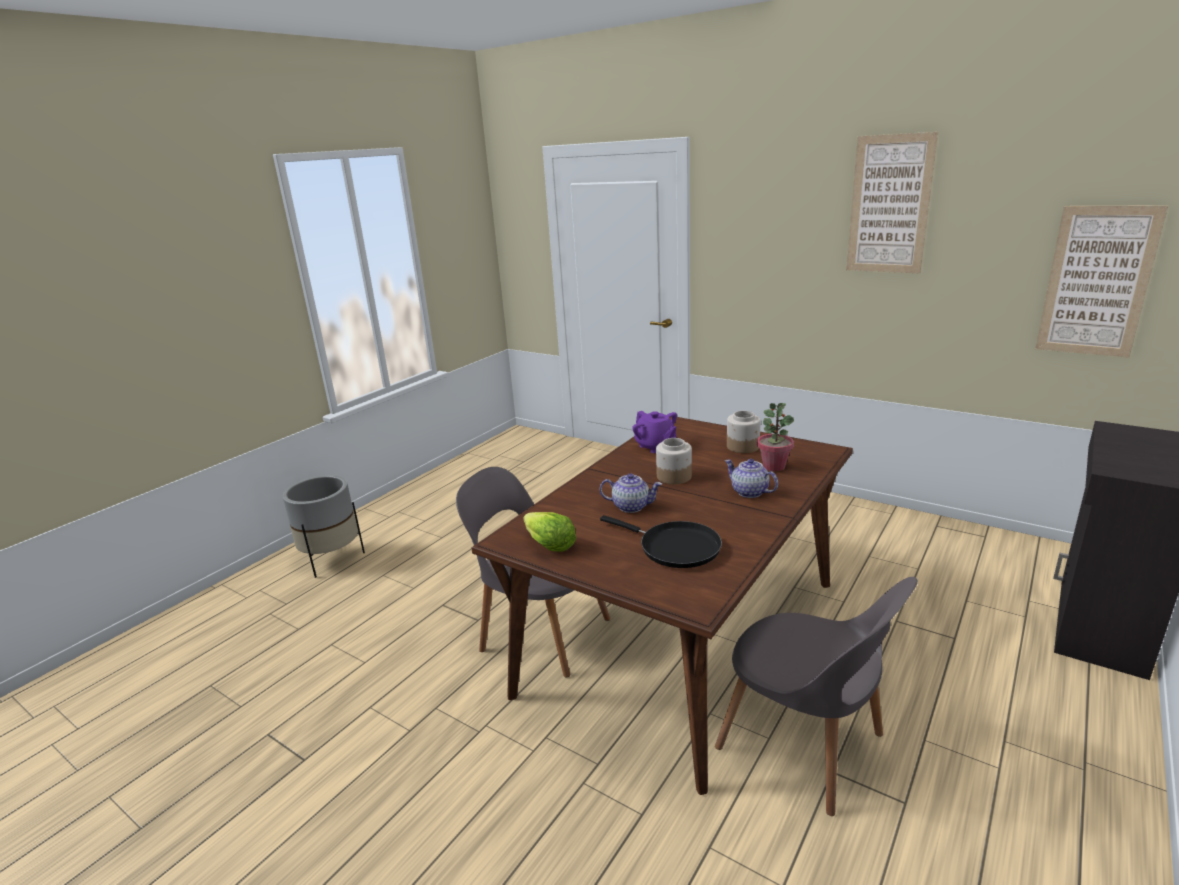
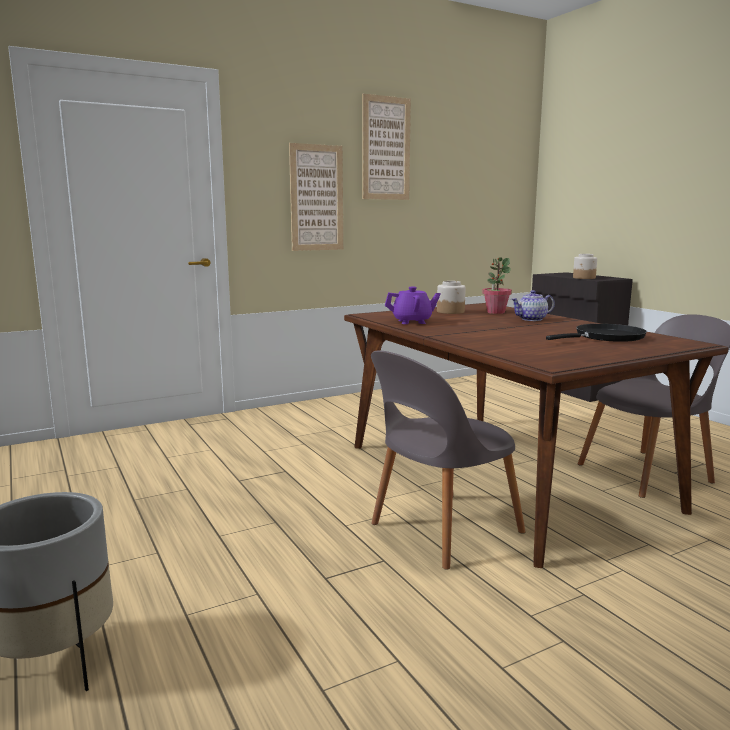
camera: 65 degrees left, 10 degrees down
lettuce [523,512,576,552] -> none
teapot [600,473,662,513] -> none
jar [656,438,692,484] -> jar moved to [573,254,597,279]
picture [1035,205,1168,358] -> picture moved to [289,143,343,251]

